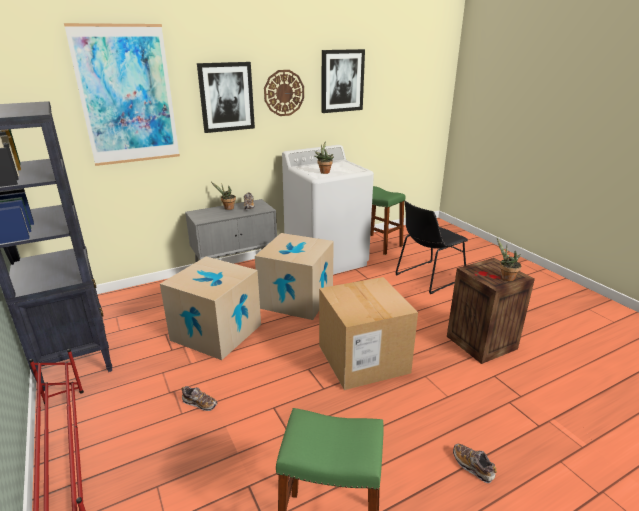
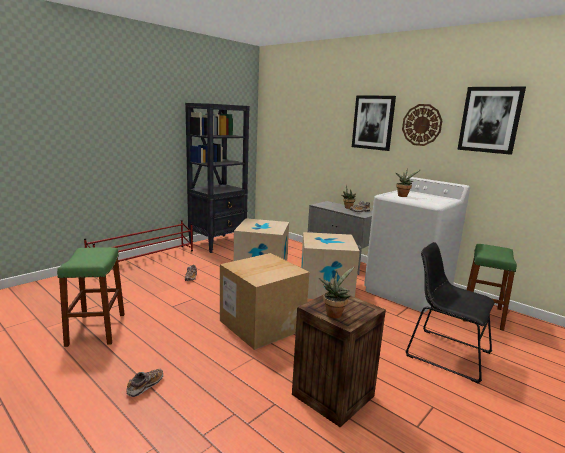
camera: 70 degrees right, 10 degrees down
picture [64,23,180,166] -> none

